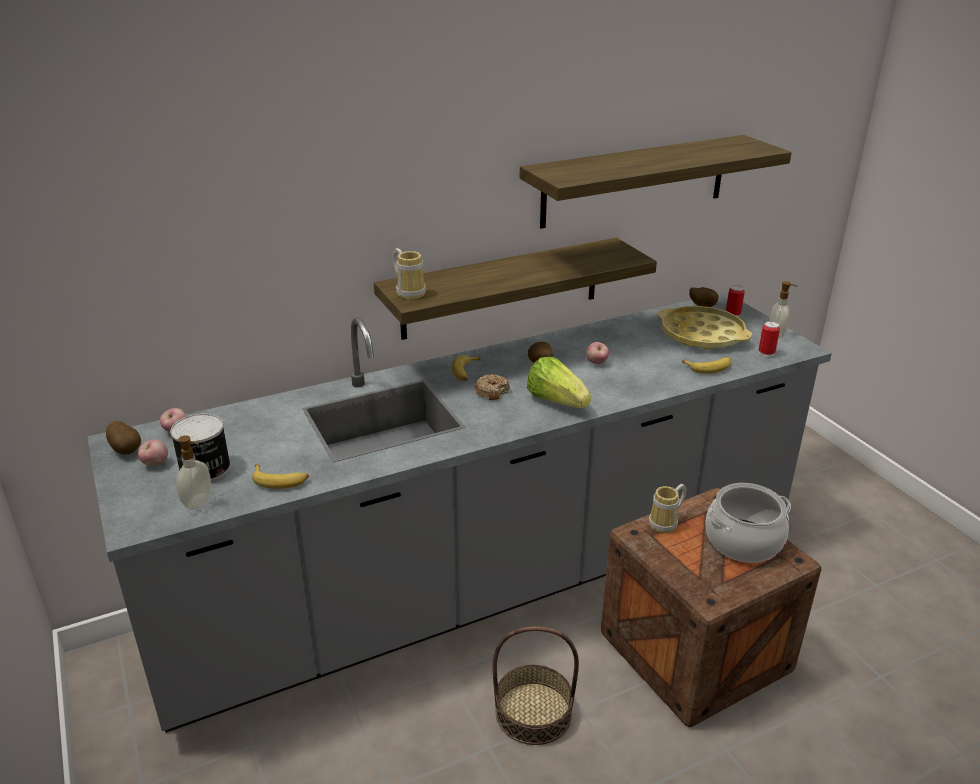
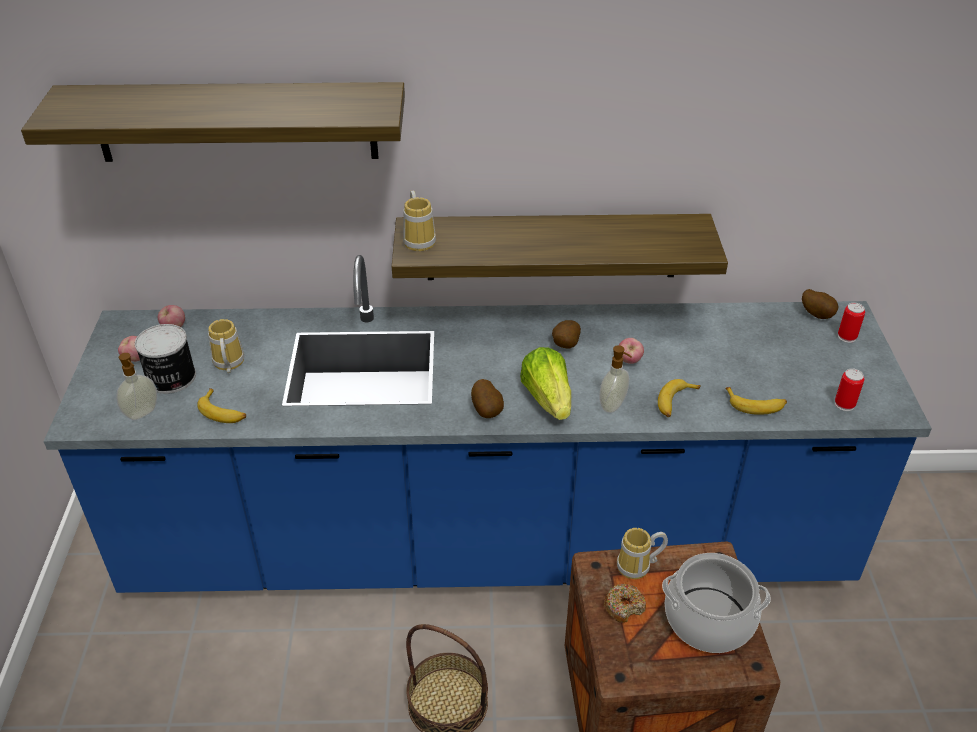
camera: 25 degrees right, 10 degrees up
grey counter [87,292,832,733] -> blue counter [43,255,932,593]
potato [106,421,141,455] -> potato moved to [471,379,504,418]
banana [452,355,480,381] -> banana moved to [658,379,701,417]
donut [475,374,510,400] -> donut moved to [604,584,646,623]
shelf [520,135,792,229] -> shelf moved to [21,82,405,162]
yellow tray [657,306,752,350] -> none
soap dispenser [770,281,798,338] -> soap dispenser moved to [599,345,632,413]
none -> mug [208,319,244,373]

